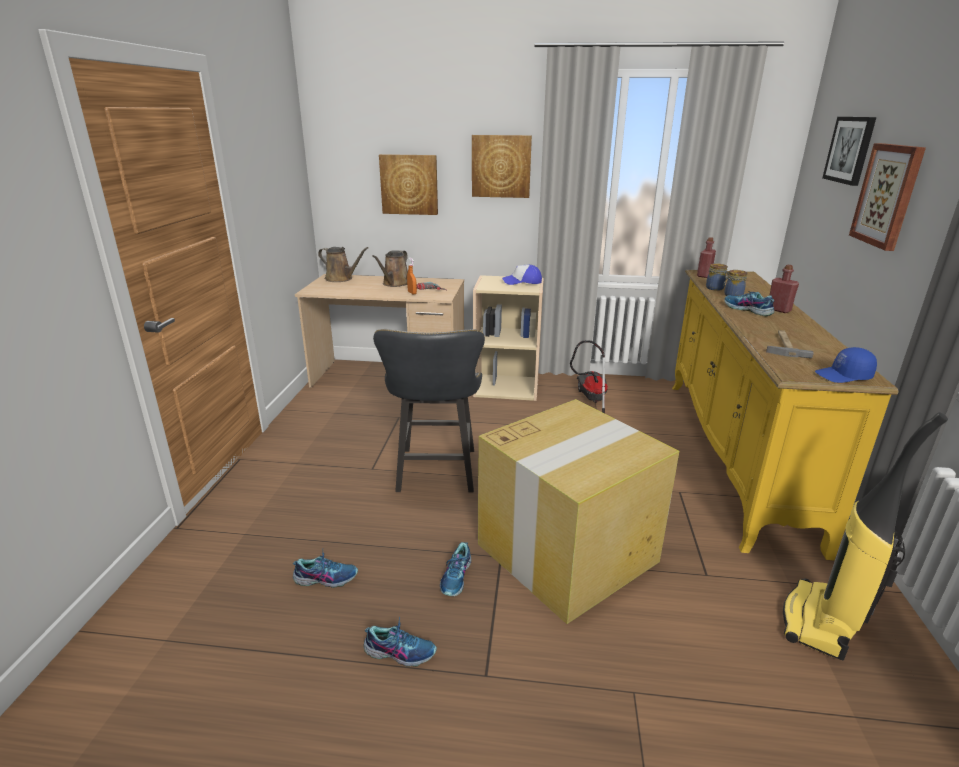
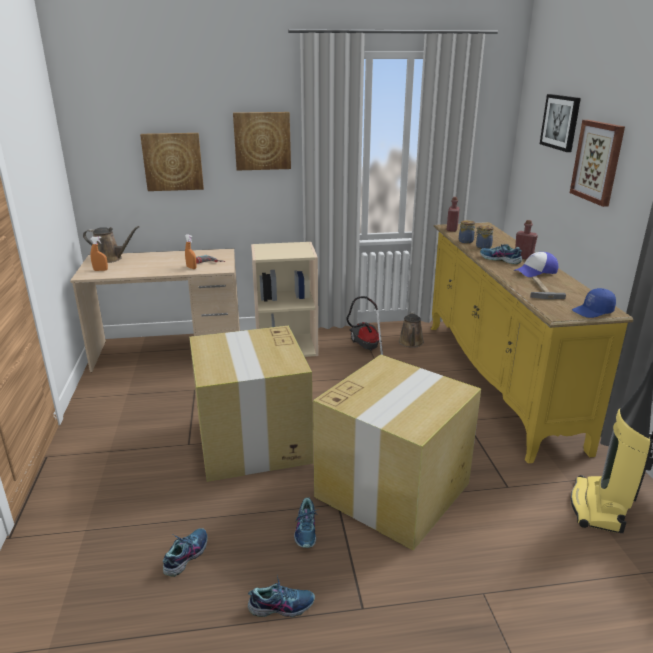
camera: 15 degrees left, 0 degrees up
shoe [293,549,358,588] -> shoe turned 45 degrees counterclockwise [163,528,208,577]
brown watering can [372,250,408,287] -> brown watering can moved to [399,312,424,348]
grey stool [373,329,485,493] -> cardboard box [189,325,313,482]
cap [502,265,542,285] -> cap moved to [514,252,558,277]
none -> orange spray bottle [90,237,108,271]

